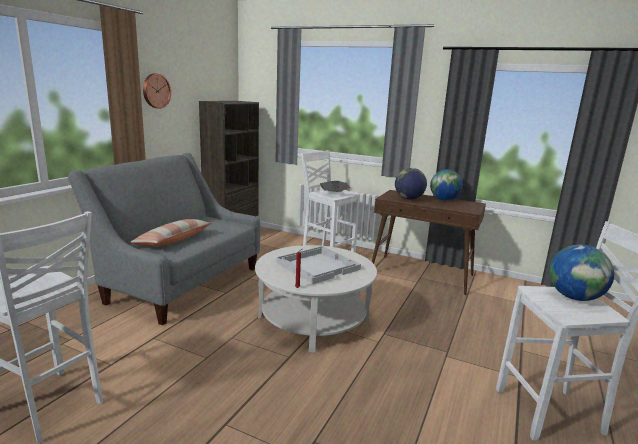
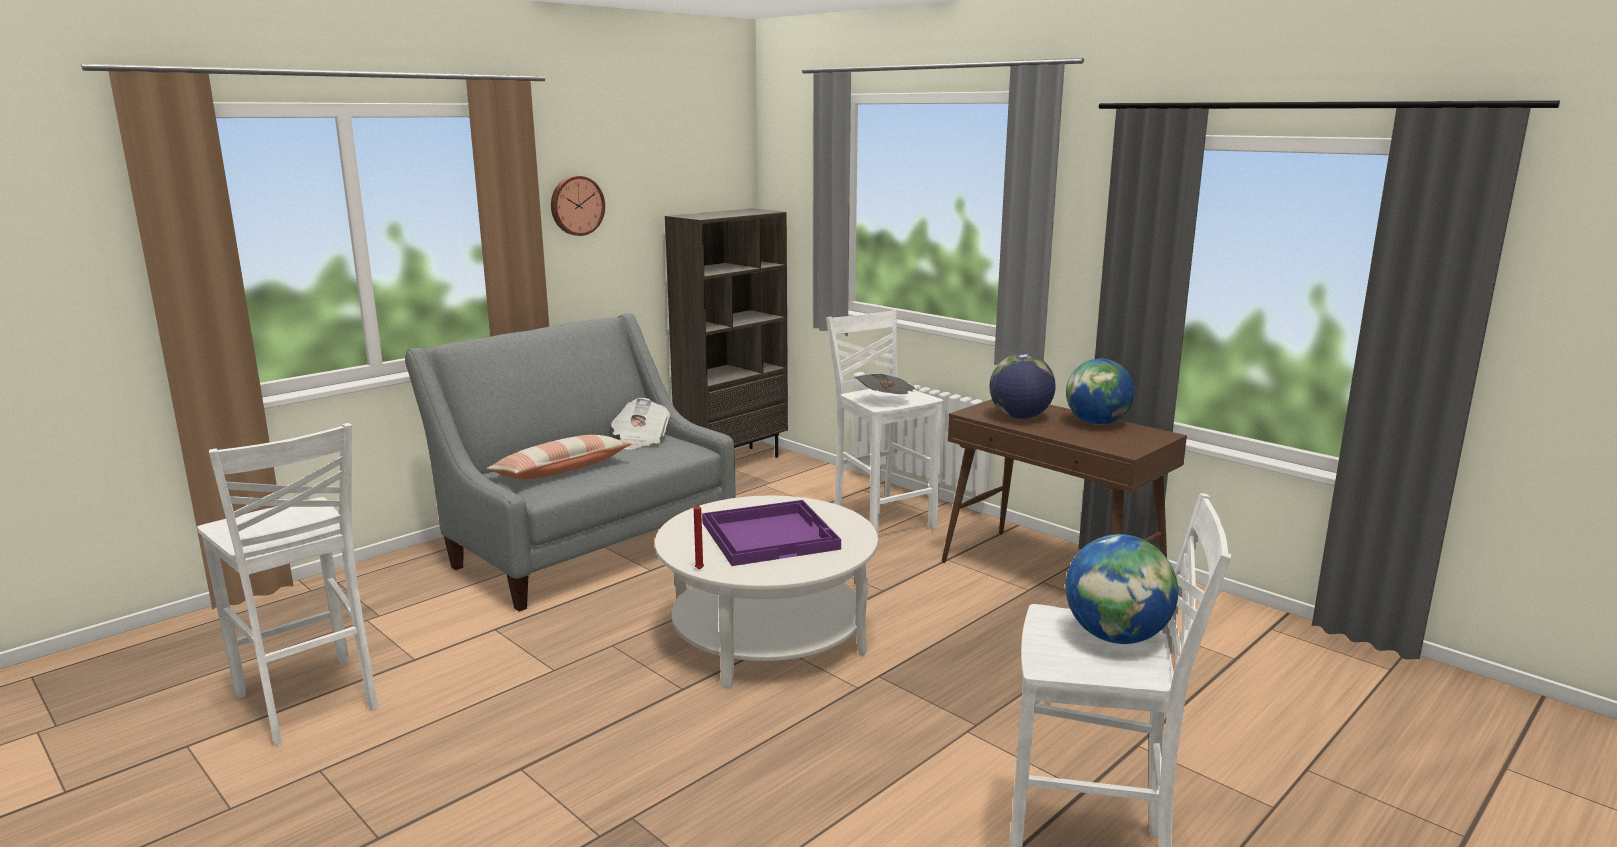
camera: 20 degrees right, 0 degrees up
white tray [276,246,361,284] -> purple tray [702,500,841,566]
none -> newspaper [611,398,670,449]

